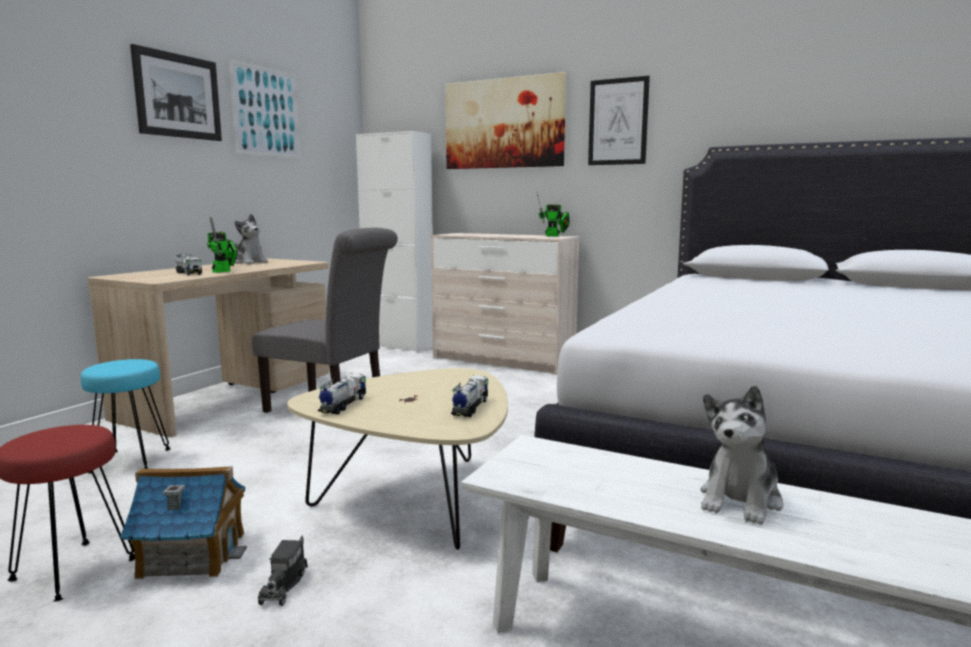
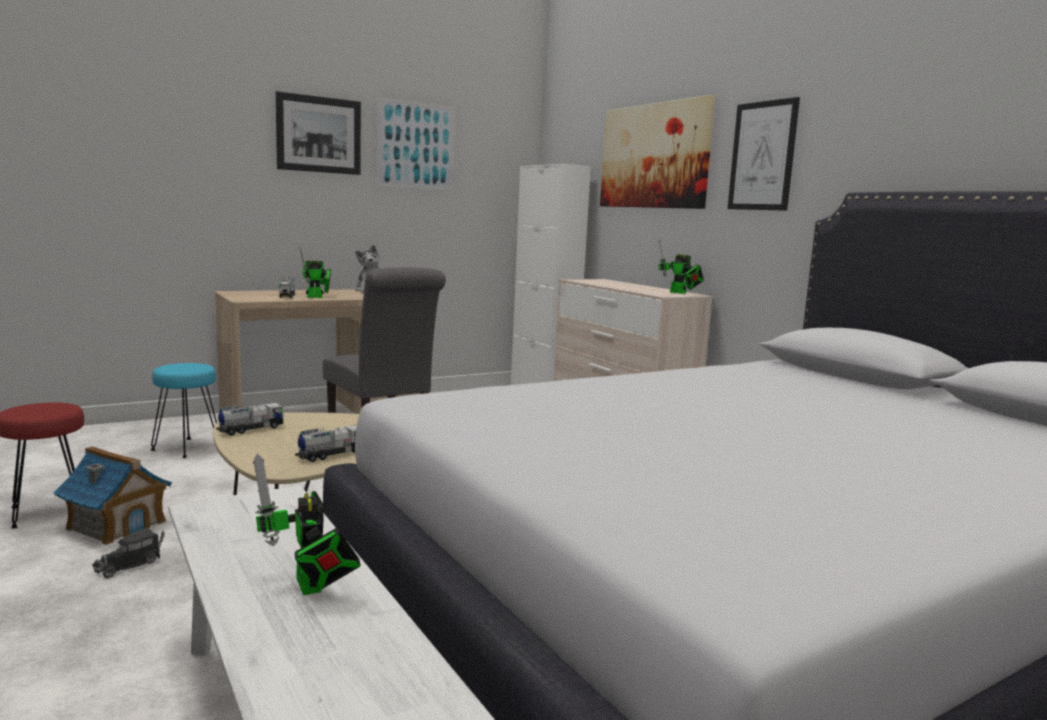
camera: 30 degrees right, 0 degrees up
plush toy [700,385,784,525] -> toy robot [253,454,361,595]

